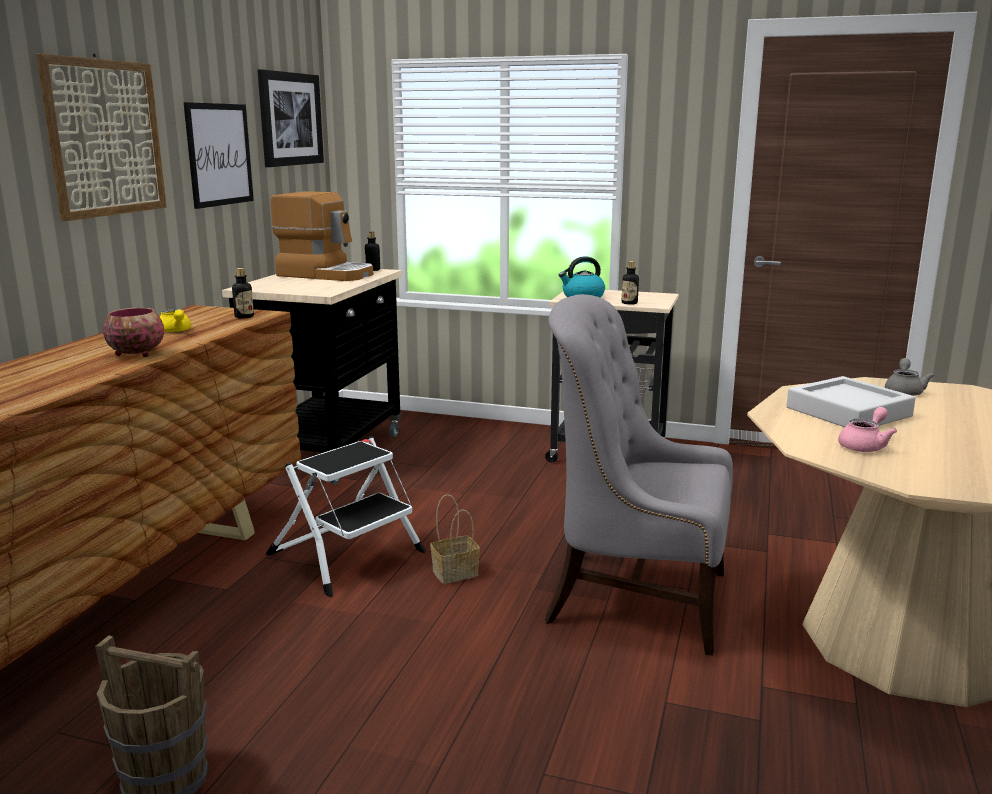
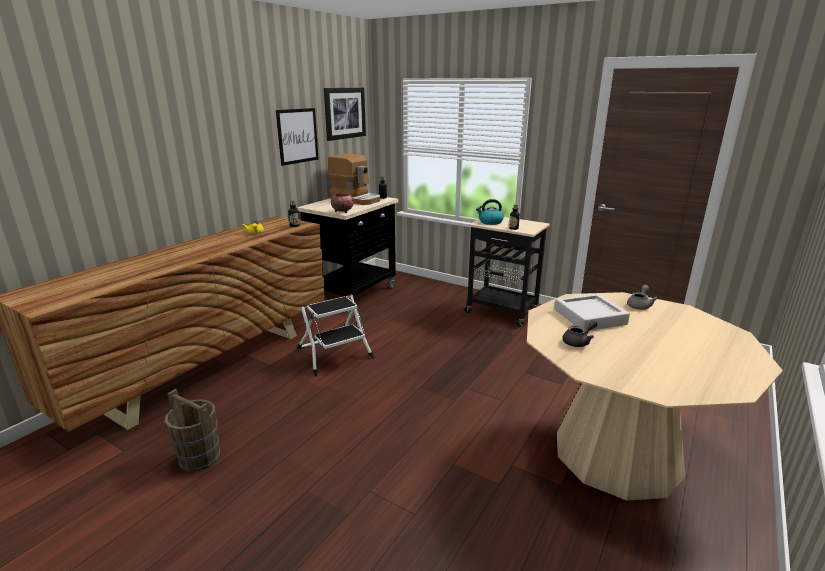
camera: 15 degrees right, 5 degrees up
picture [36,53,167,221] -> none
bowl [103,308,164,357] -> bowl moved to [331,193,354,213]
basket [430,494,480,584] -> none
grey chair [544,294,733,656] -> none
pink teapot [838,407,897,452] -> grey teapot [562,320,597,347]

